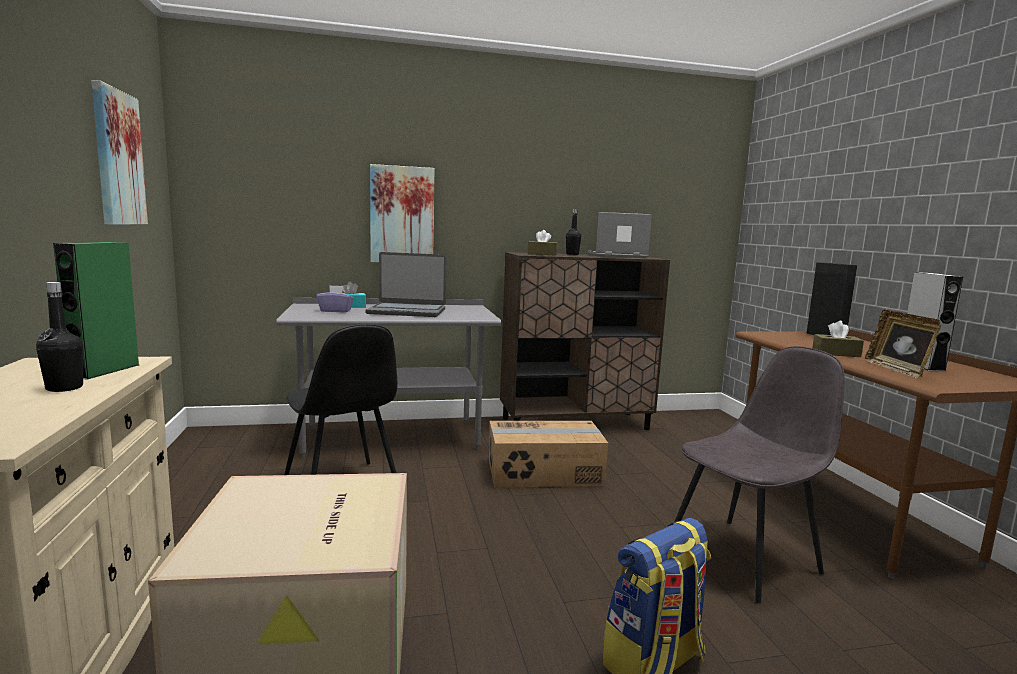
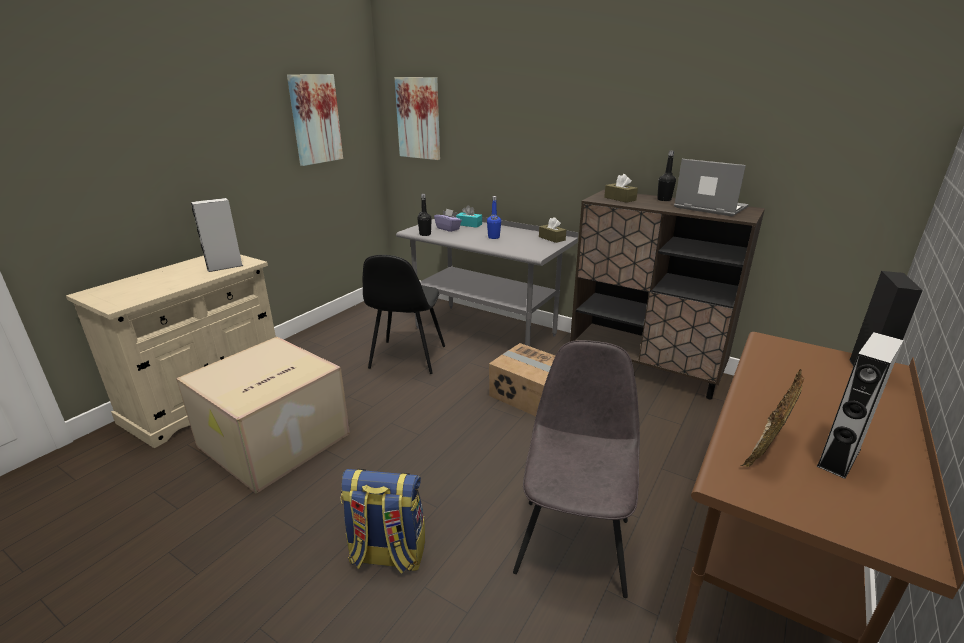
camera: 45 degrees right, 15 degrees up
black bottle [36,282,83,392] -> black bottle moved to [417,194,432,236]
green speaker [53,242,139,380] -> grey speaker [191,198,243,272]
laptop [365,252,447,317] -> blue bottle [487,196,501,239]
picture [370,164,434,262] -> picture moved to [395,77,440,160]
grey chair [674,346,844,603] -> grey chair turned 90 degrees counterclockwise [513,340,640,598]
brown tissue box [812,321,864,357] -> brown tissue box moved to [539,217,566,243]

